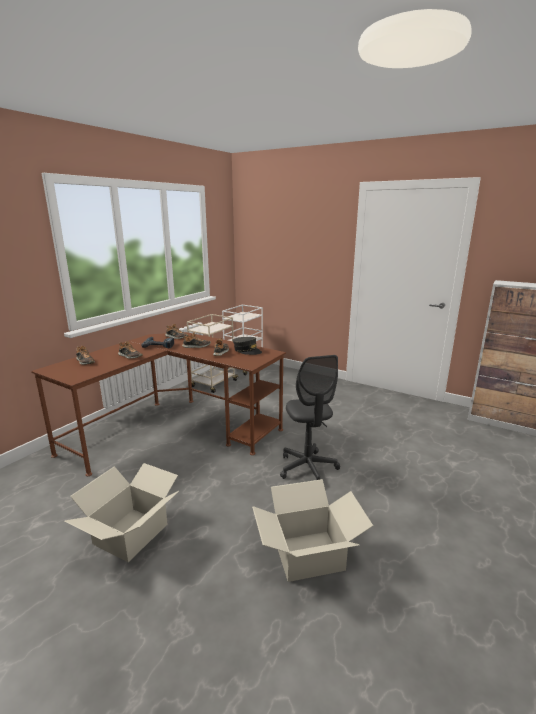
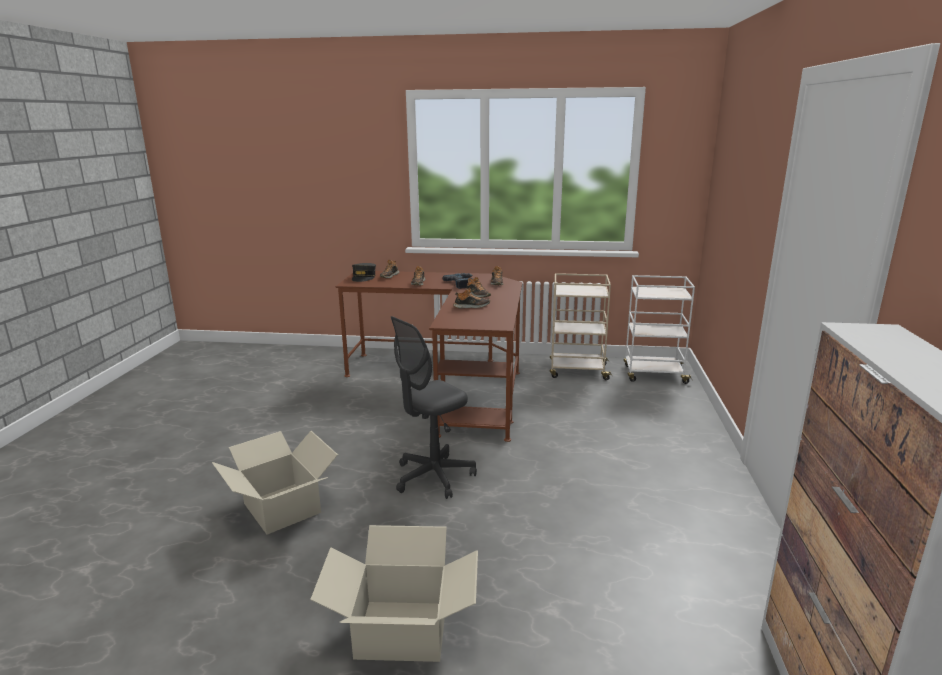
camera: 65 degrees right, 0 degrees up
cardboard box [65,463,179,562] -> cardboard box moved to [310,525,478,662]
grey cap [233,337,262,355] -> grey cap moved to [352,263,376,282]

